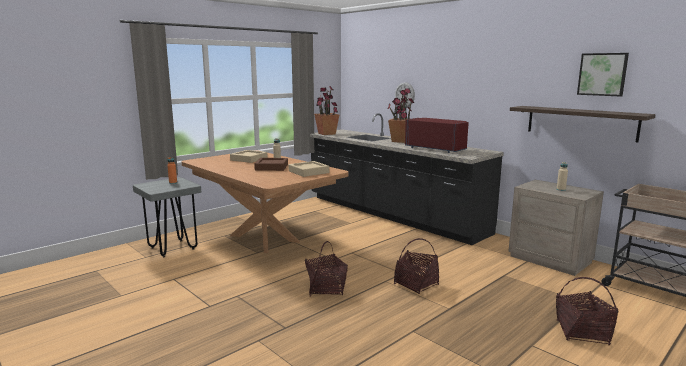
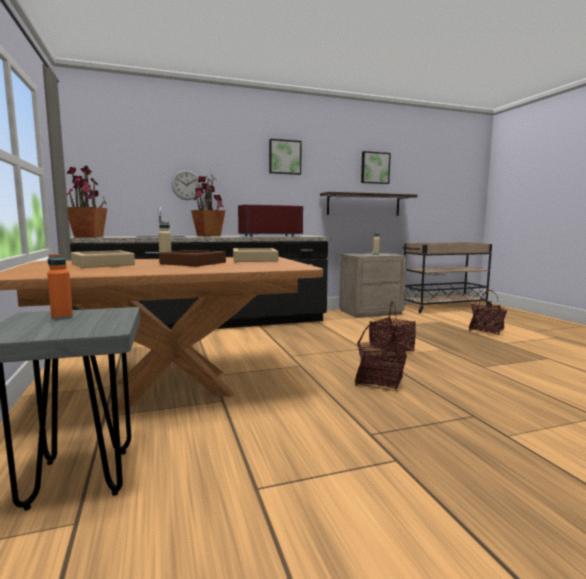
camera: 65 degrees left, 5 degrees down
none -> picture [269,139,302,175]

